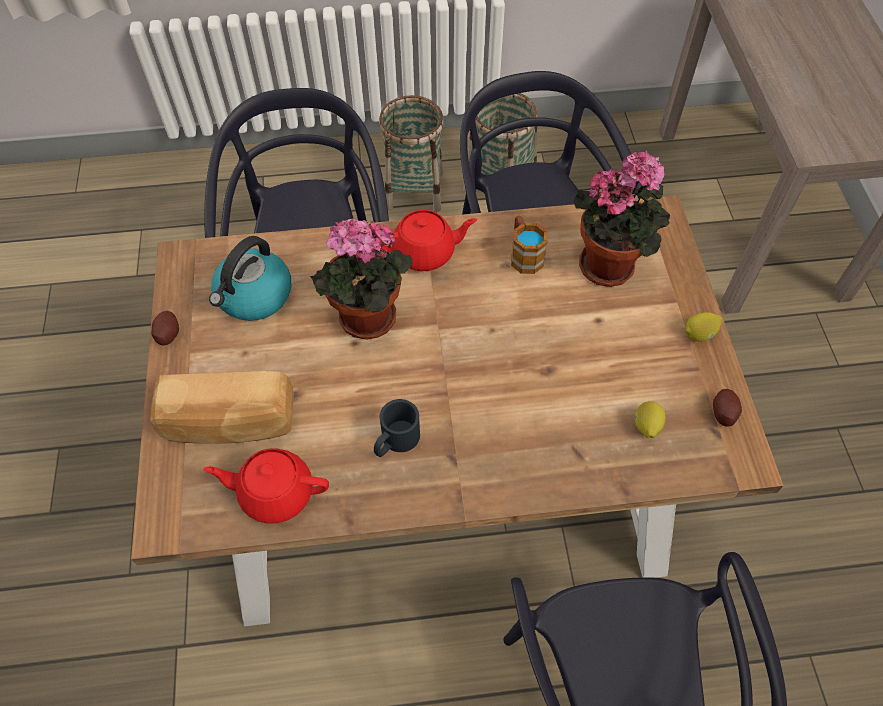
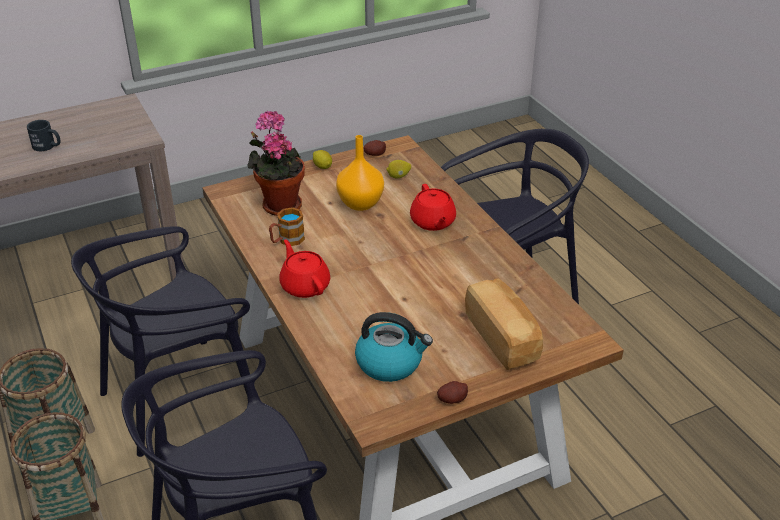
camera: 110 degrees left, 20 degrees down
red teapot [203,448,329,524] -> red teapot moved to [410,184,456,231]
potted plant [310,218,412,340] -> none
black mug [374,399,420,457] -> black mug moved to [27,120,60,151]
none -> orange vase [336,135,384,211]

